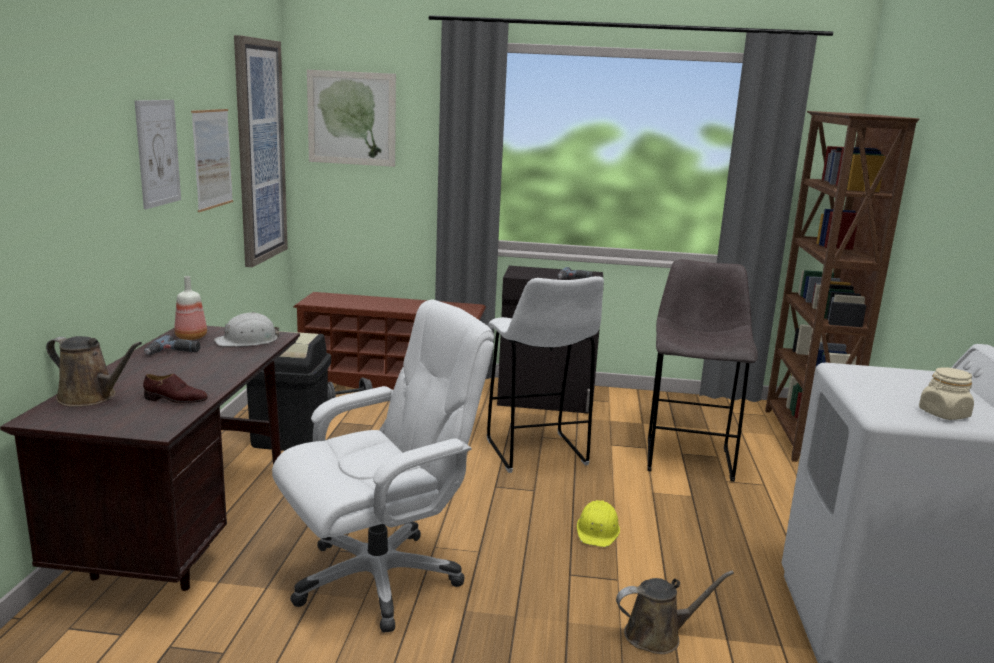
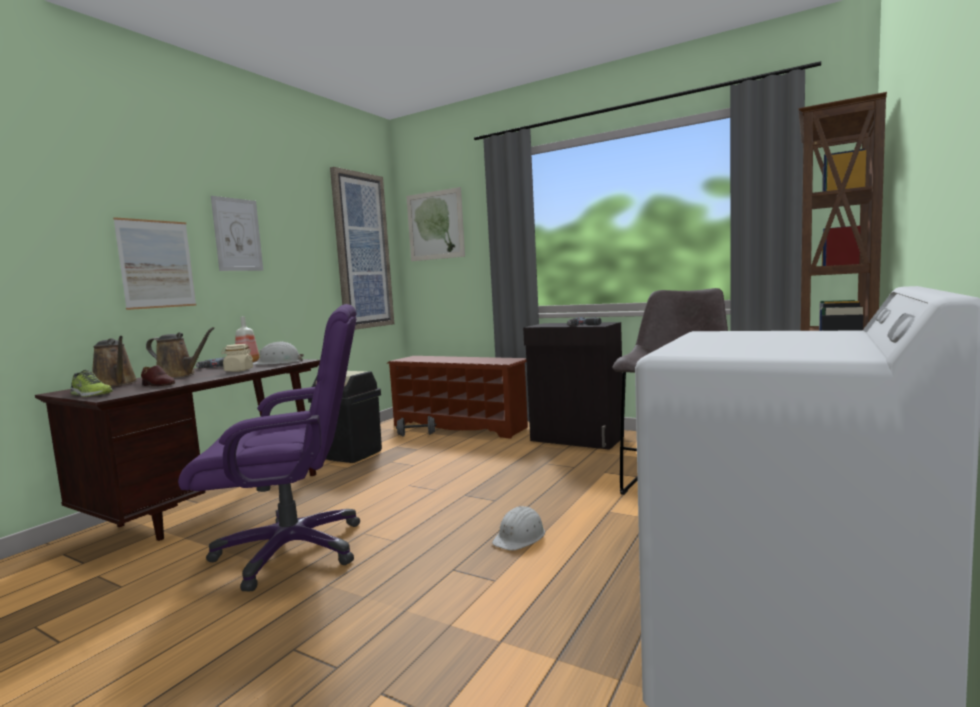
camera: 25 degrees right, 10 degrees down
picture [191,109,233,212] -> picture moved to [113,217,196,310]
white office chair [272,300,495,633] -> purple office chair [178,304,360,591]
white stool [487,276,604,473] -> none
yellow hard hat [577,500,620,547] -> white hard hat [492,506,545,551]
brown watering can [616,571,734,654] -> brown watering can moved to [146,327,215,378]
beige jar [919,367,974,420] -> beige jar moved to [221,344,253,372]
none -> shoe [70,369,113,397]

